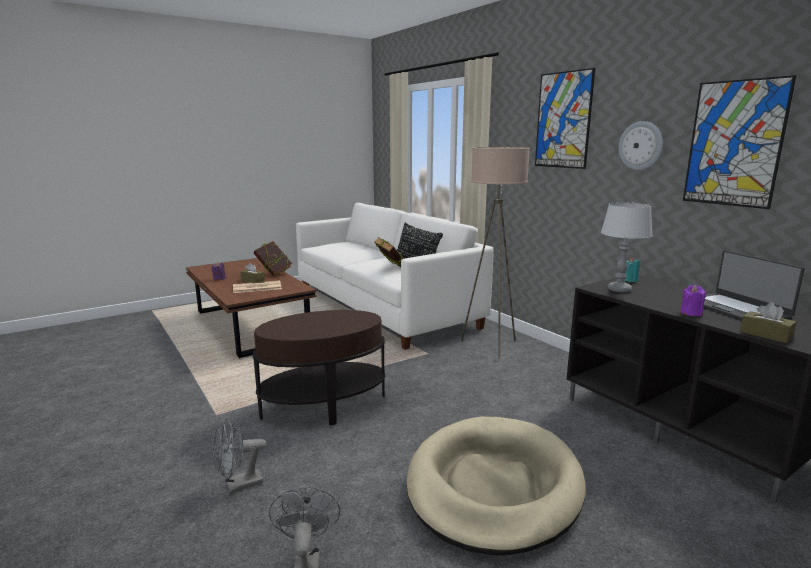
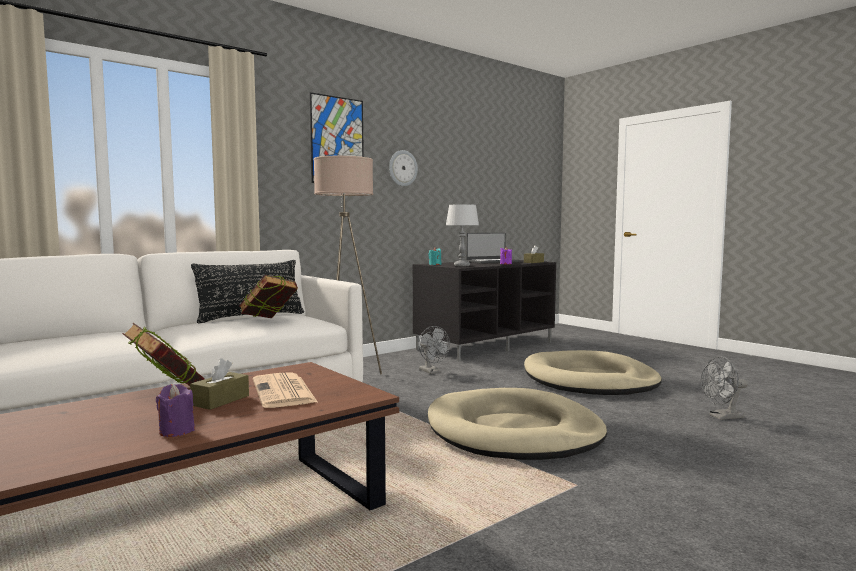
camera: 95 degrees left, 10 degrees down
grey fan [212,419,266,493] -> grey fan moved to [419,326,450,374]
brown side table [252,310,385,425] -> beige dog bed [428,388,607,460]
picture [683,75,796,209] -> none

